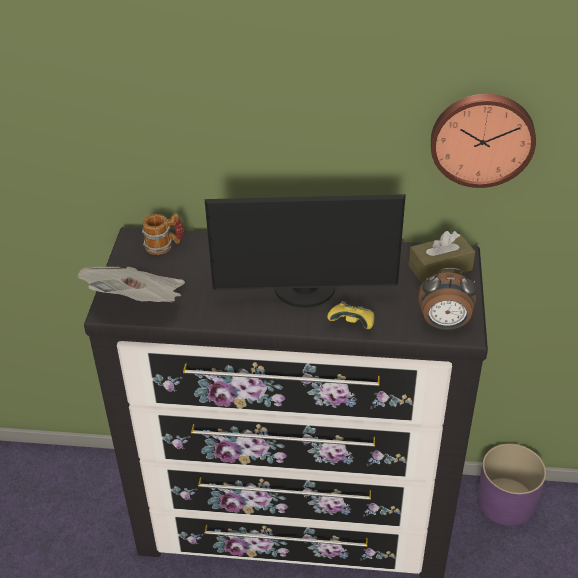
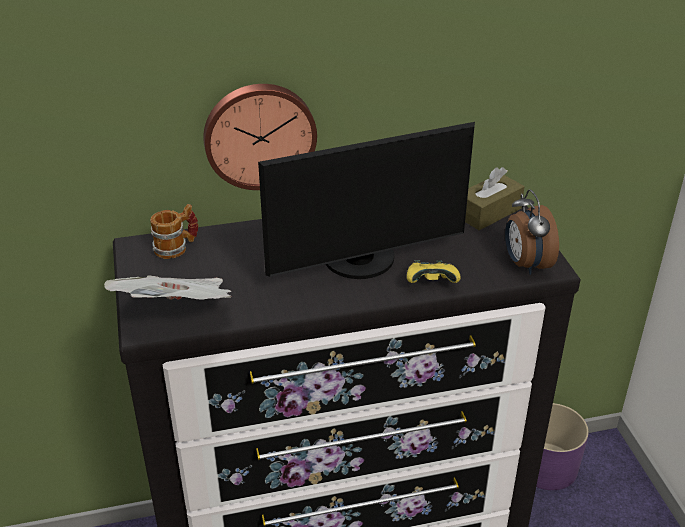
camera: 20 degrees left, 5 degrees down
alarm clock [418,268,477,330] -> alarm clock turned 90 degrees clockwise [505,190,559,275]
wall clock [431,94,536,188] -> wall clock moved to [203,84,317,190]

